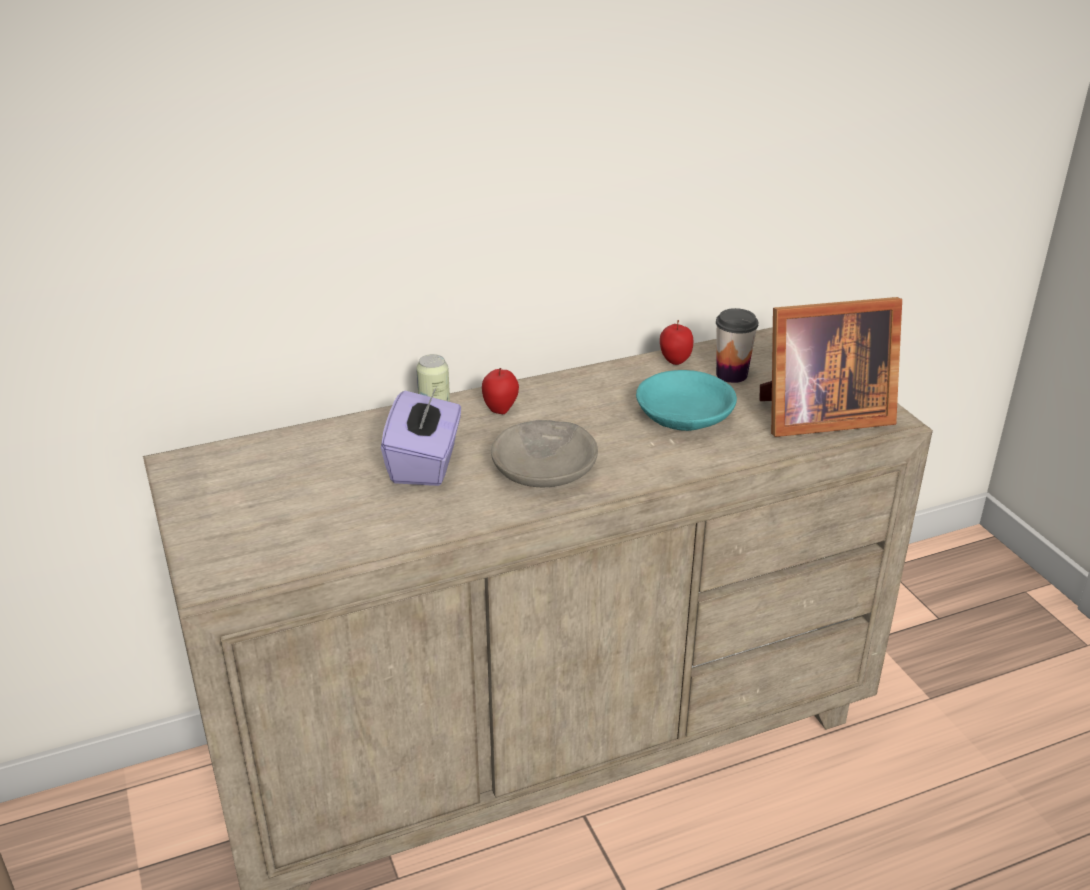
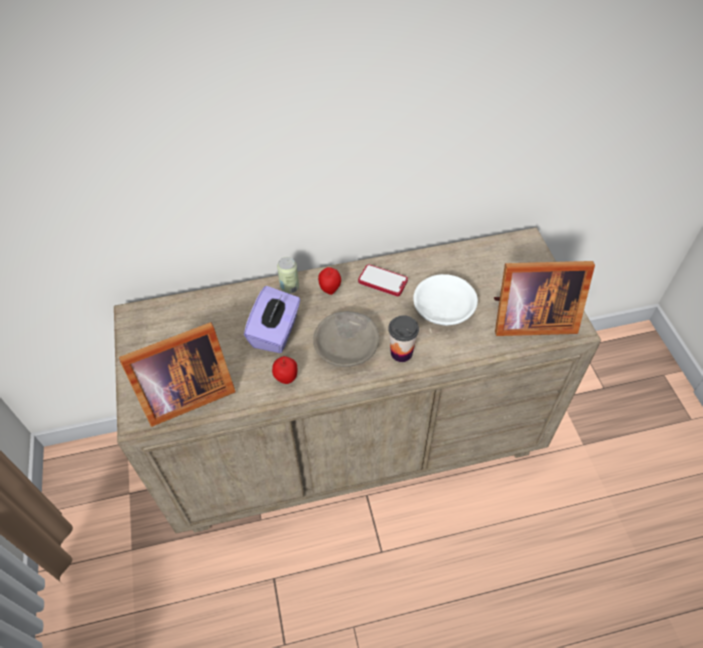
camera: 10 degrees right, 20 degrees up
turquoise bowl [636,370,737,431] -> white bowl [413,274,478,326]
apple [660,320,693,365] -> apple moved to [272,356,297,384]
cup [716,308,758,383] -> cup moved to [388,315,419,362]
none -> picture frame [119,322,236,427]
none -> phone [358,264,408,297]

